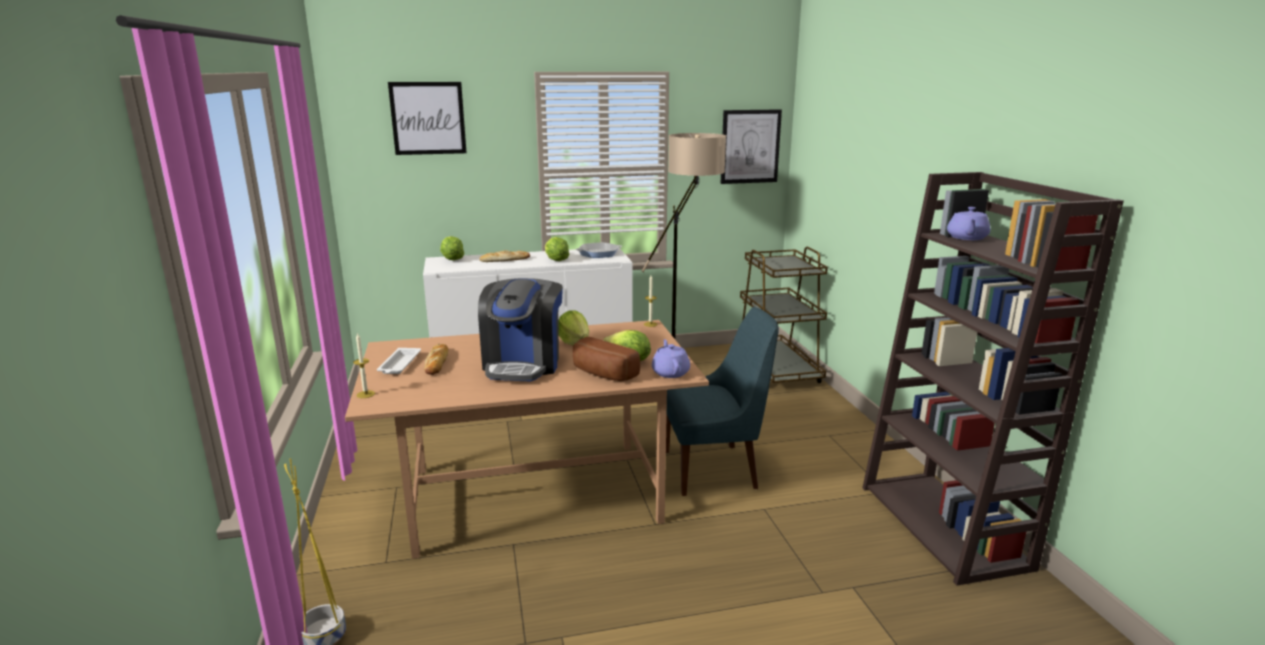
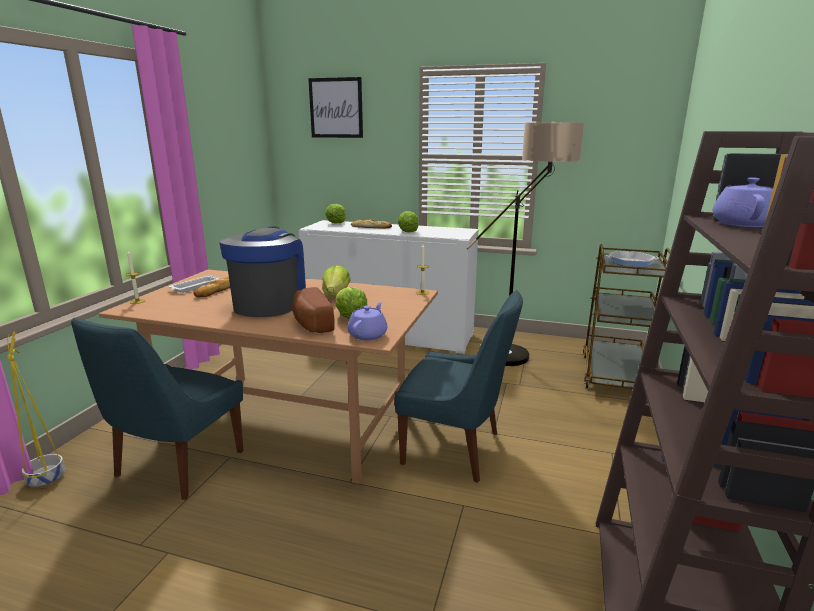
camera: 30 degrees right, 0 degrees up
coffee machine [478,278,563,381] -> coffee machine turned 150 degrees clockwise [219,227,306,317]
frying pan [576,242,622,258] -> frying pan moved to [606,251,659,267]
picture [721,109,782,184] -> none
purple teapot [947,207,990,240] -> purple teapot turned 150 degrees clockwise [713,177,773,227]
none -> blue chair [71,318,243,500]

